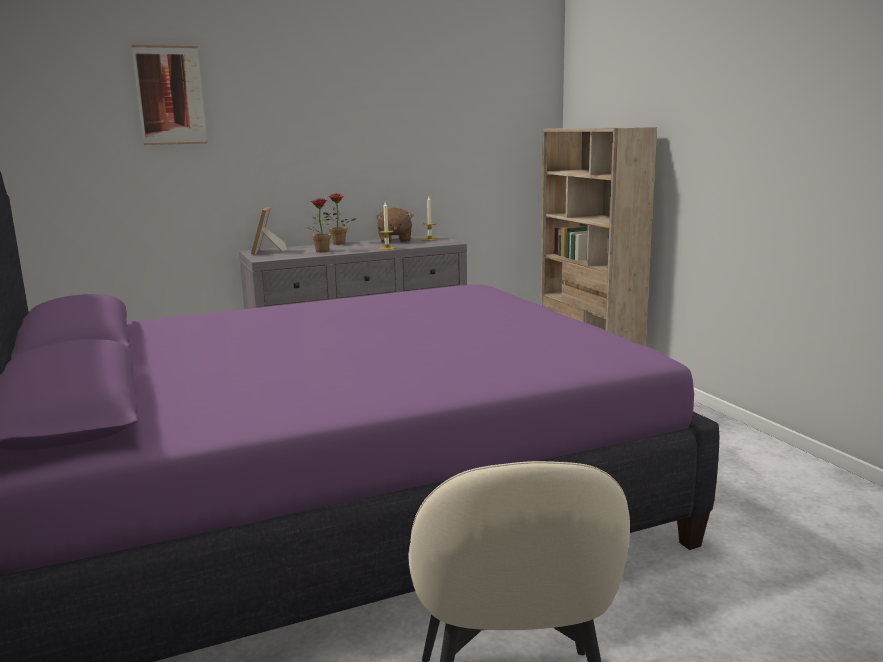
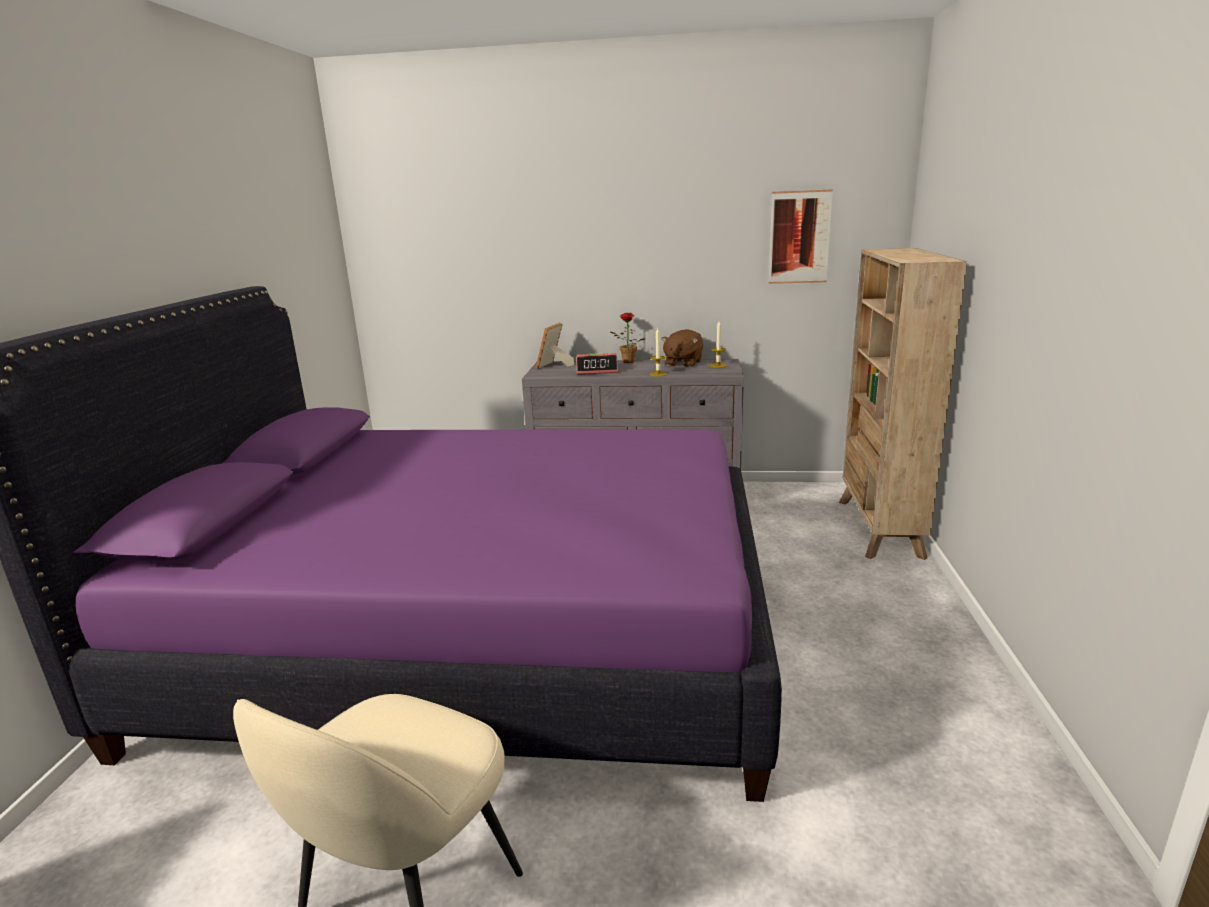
camera: 30 degrees right, 5 degrees up
picture [132,45,207,145] -> picture moved to [768,189,833,284]
potted plant [306,198,331,252] -> alarm clock [576,353,618,374]

